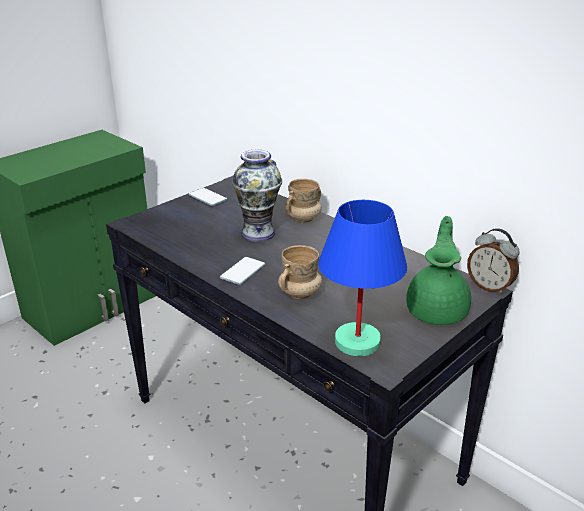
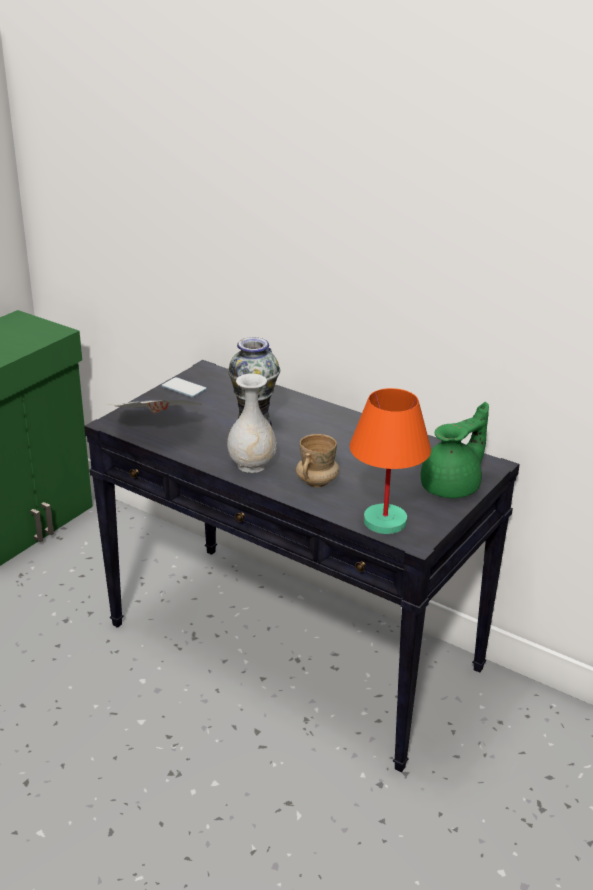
camera: 10 degrees left, 0 degrees up
phone [220,257,265,285] -> white vase [227,373,277,473]
beige mug [286,179,322,223] -> none
blue table lamp [318,200,407,356] -> orange table lamp [349,388,431,534]
green teapot [406,216,471,325] -> green teapot turned 45 degrees clockwise [421,402,489,498]
alarm clock [467,228,520,295] -> none
none -> newspaper [107,400,202,413]

